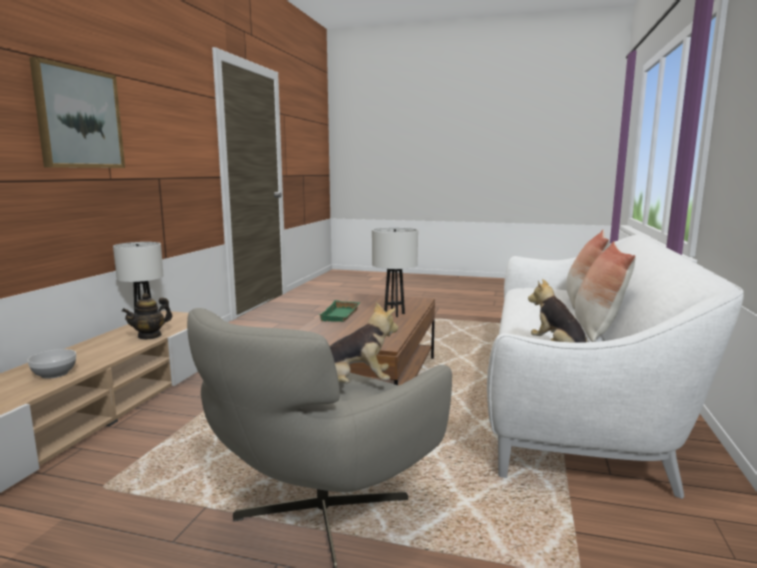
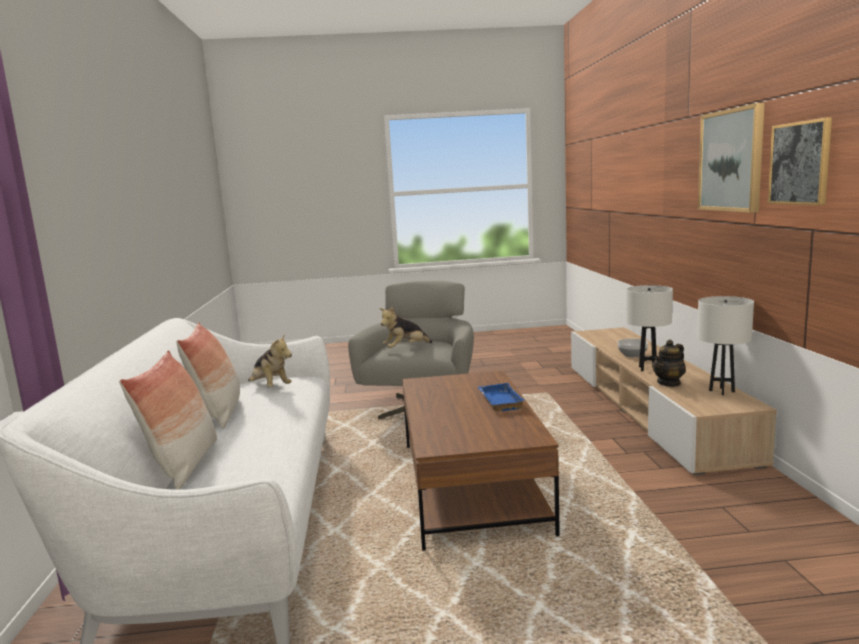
camera: 160 degrees right, 0 degrees up
teapot [122,293,172,340] -> teapot turned 150 degrees counterclockwise [653,340,686,387]
green tray [319,300,360,322] -> blue tray [478,383,524,412]
white table lamp [372,227,418,317] -> white table lamp moved to [626,285,673,371]
none -> picture [768,117,832,206]

